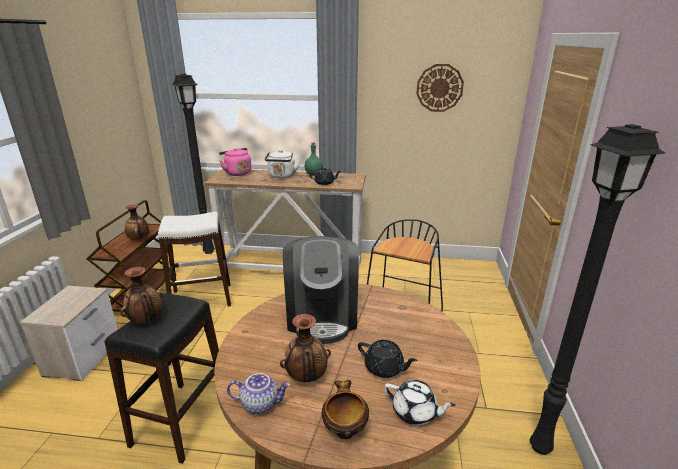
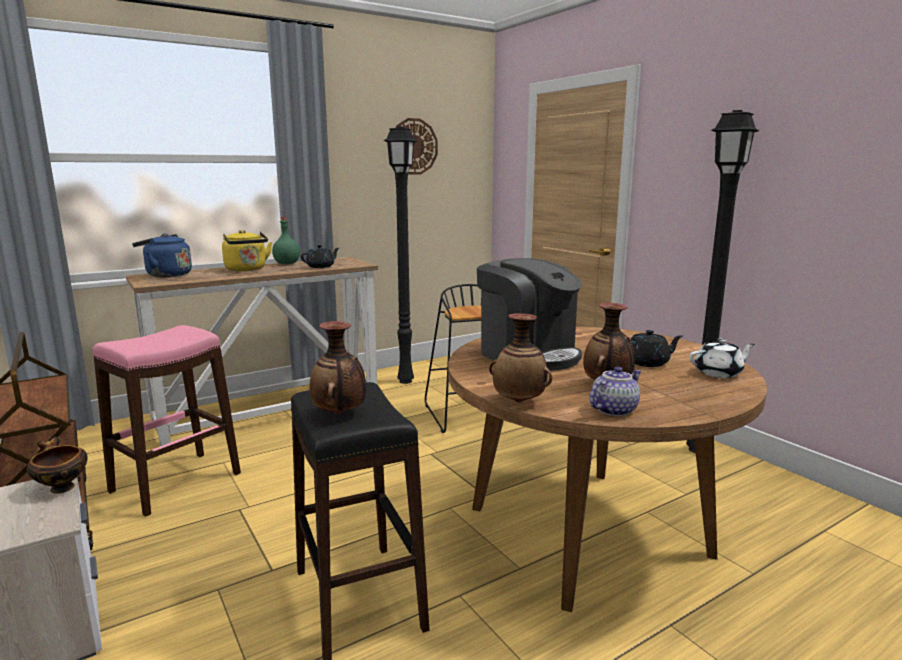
camera: 40 degrees left, 10 degrees down
vase [125,204,149,240] -> vase moved to [489,313,552,403]
white stool [158,212,231,306] -> pink stool [93,325,241,517]
black floor lamp [172,73,215,254] -> black floor lamp moved to [383,126,418,384]
pink kettle [219,148,252,176] -> blue kettle [132,233,192,277]
white kettle [265,150,300,178] -> yellow kettle [222,230,272,271]
bowl [322,380,369,439] -> bowl moved to [27,437,88,494]

